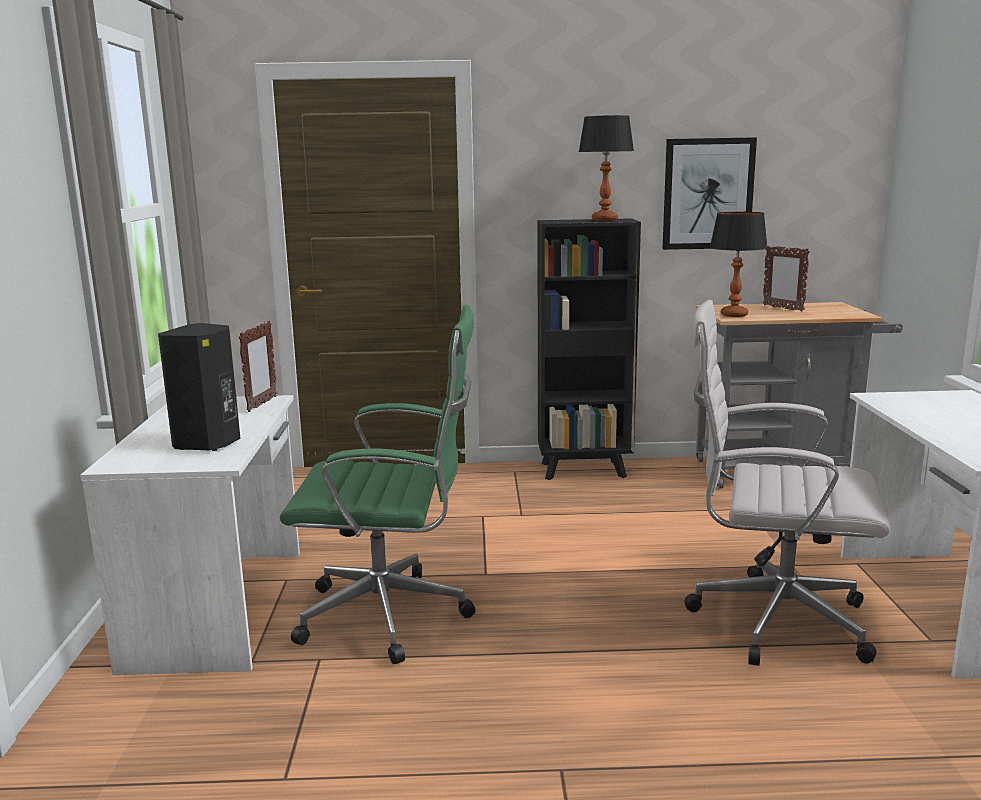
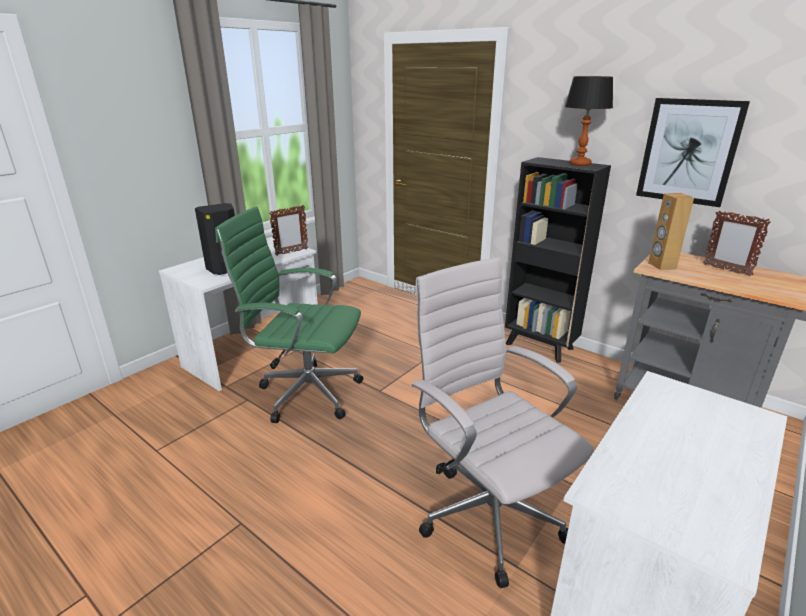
camera: 40 degrees right, 10 degrees up
green office chair [280,305,476,664] -> green office chair turned 150 degrees clockwise [215,207,363,423]
table lamp [710,212,768,317] -> brown speaker [648,193,694,270]
picture frame [763,246,810,312] -> picture frame turned 45 degrees counterclockwise [704,210,771,276]

